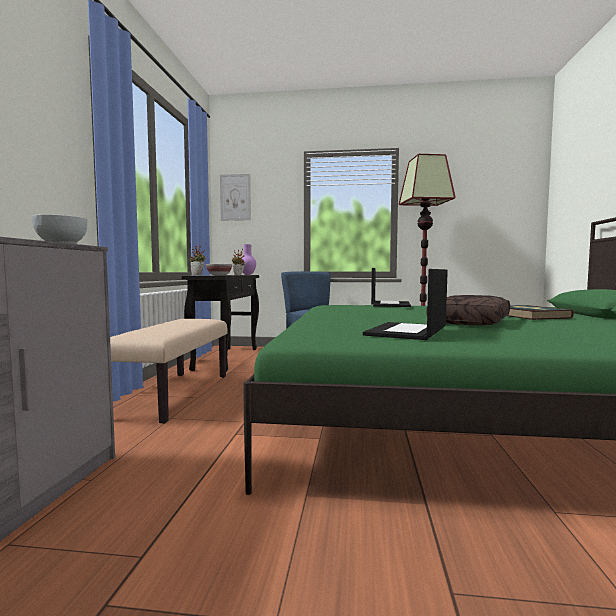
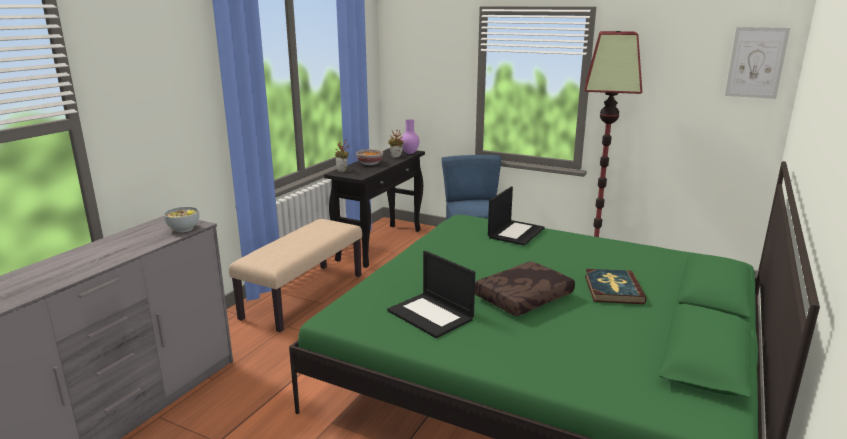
camera: 20 degrees right, 15 degrees up
picture [220,174,251,221] -> picture moved to [725,27,790,99]
laptop [363,269,448,340] -> laptop turned 90 degrees counterclockwise [387,251,475,338]

